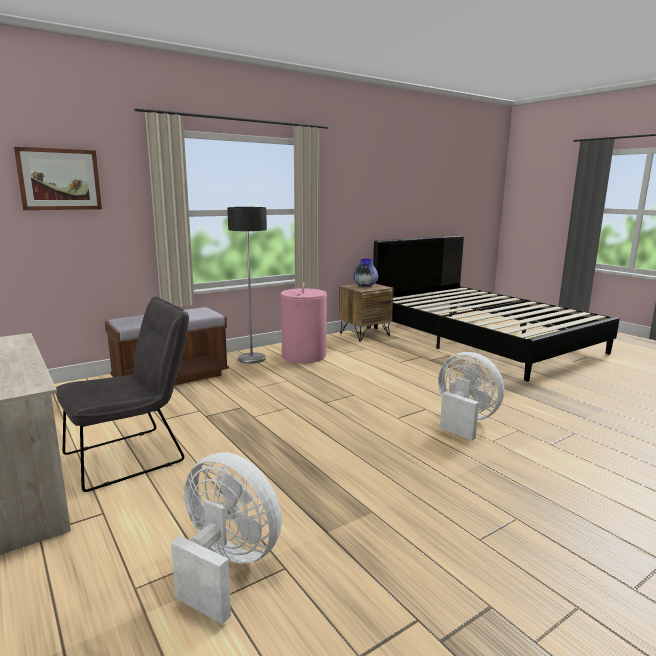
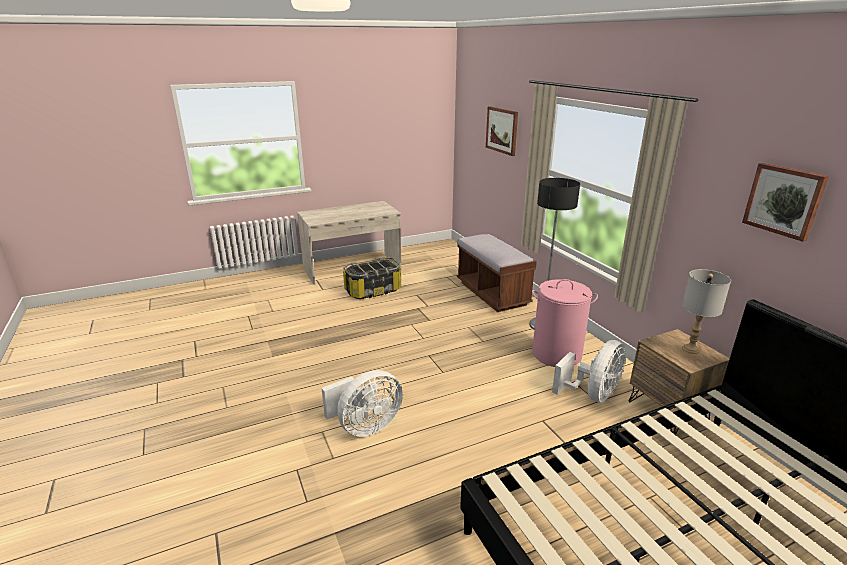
camera: 100 degrees right, 10 degrees up
grey chair [56,297,189,492] -> storage box [343,257,401,299]
white fan [171,452,282,625] -> white fan moved to [552,340,625,403]
vase [353,259,378,287] -> grey table lamp [682,269,731,354]
none -> picture [742,163,829,242]

